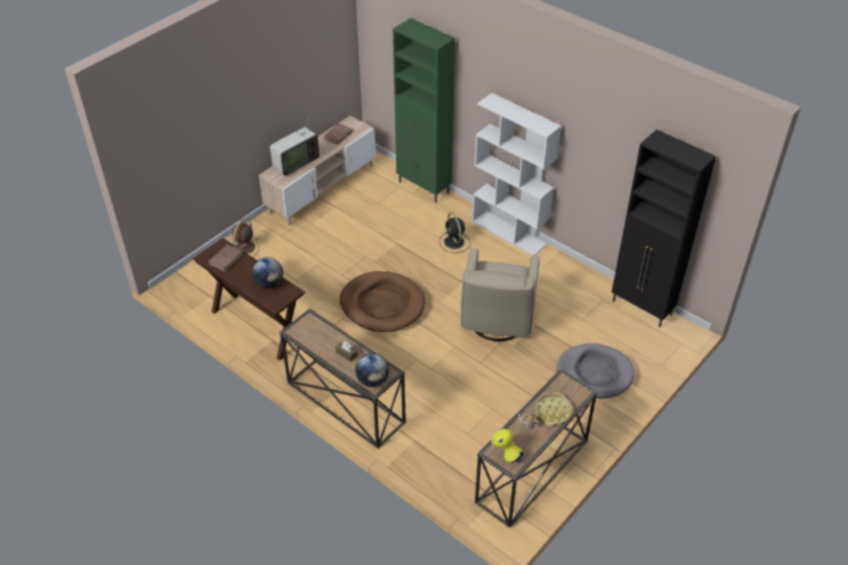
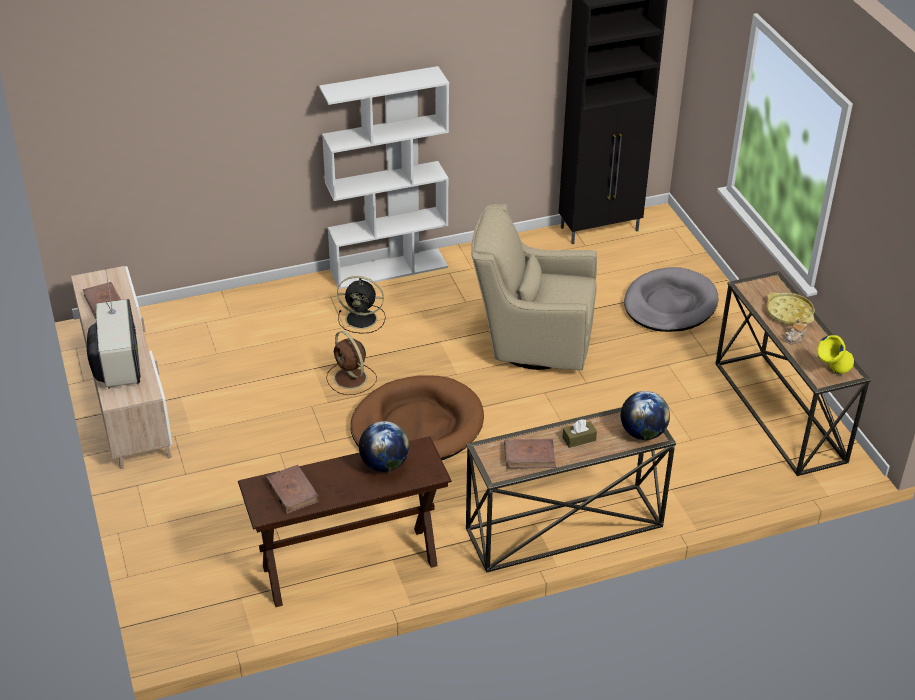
camera: 60 degrees left, 5 degrees down
brown fan [232,218,259,256] -> brown fan moved to [326,331,377,395]
green cabinet [393,18,455,203] -> none
beige armchair [461,248,540,341] -> beige armchair turned 150 degrees clockwise [471,204,597,370]
none -> brown book [504,439,556,469]

